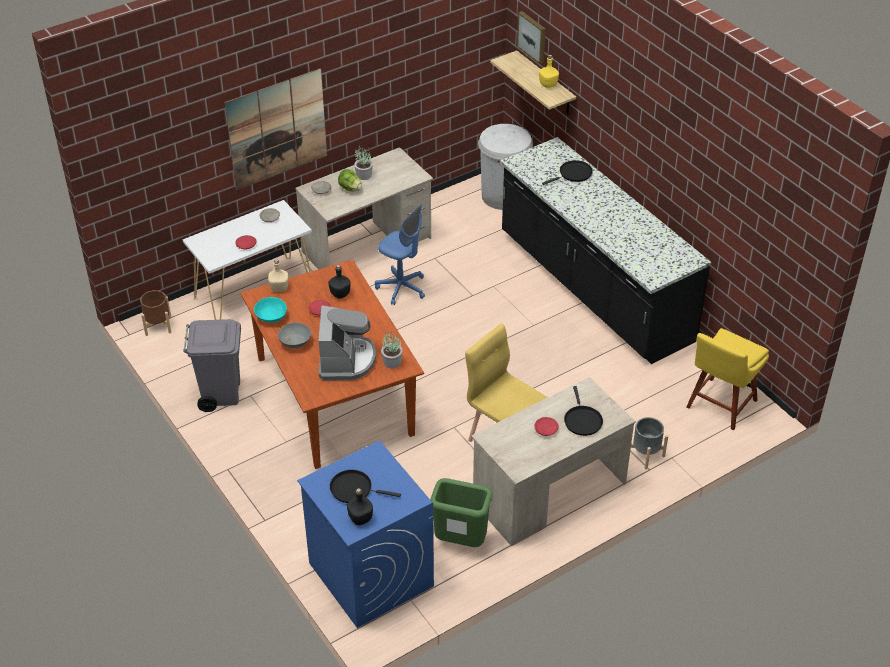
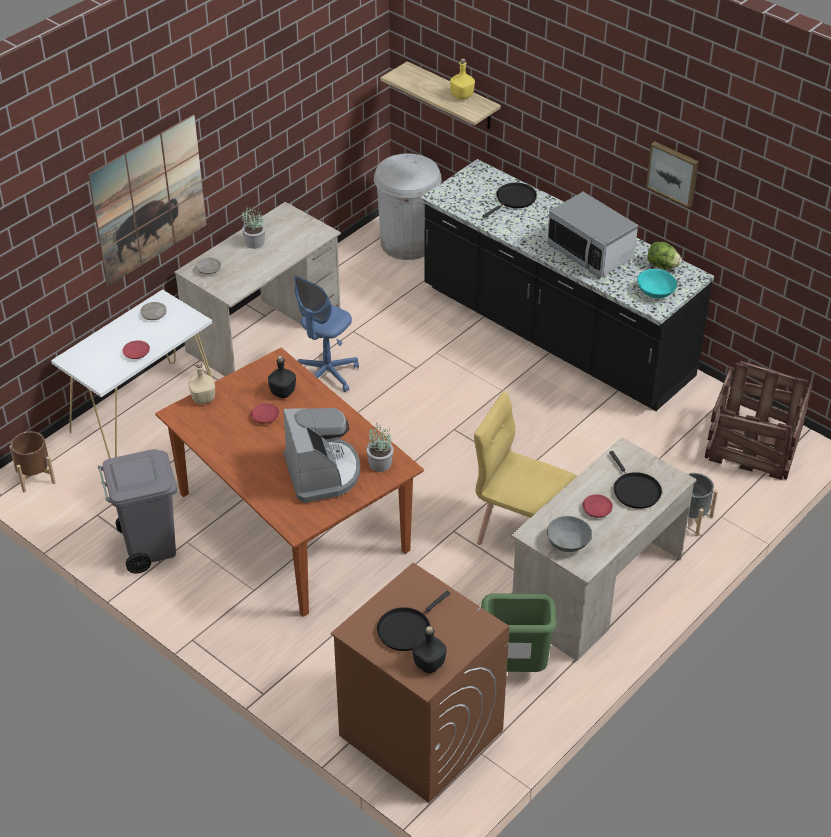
camera: 15 degrees left, 0 degrees up
turquoise bowl [254,297,287,323] -> turquoise bowl moved to [637,269,677,298]
grey bowl [278,322,311,348] -> grey bowl moved to [547,516,592,552]
blue washing machine [297,440,434,628] -> brown washing machine [331,563,509,803]
black frying pan [330,470,401,503] -> black frying pan turned 45 degrees counterclockwise [377,591,450,651]
lettuce [338,169,362,192] -> lettuce moved to [648,242,682,269]
blue office chair [375,204,425,305] -> blue office chair turned 105 degrees clockwise [294,276,359,392]
picture [517,11,546,64] -> picture moved to [646,142,699,208]
yellow chair [686,328,769,431] -> crate [705,361,813,480]
none -> microwave [547,192,638,278]

